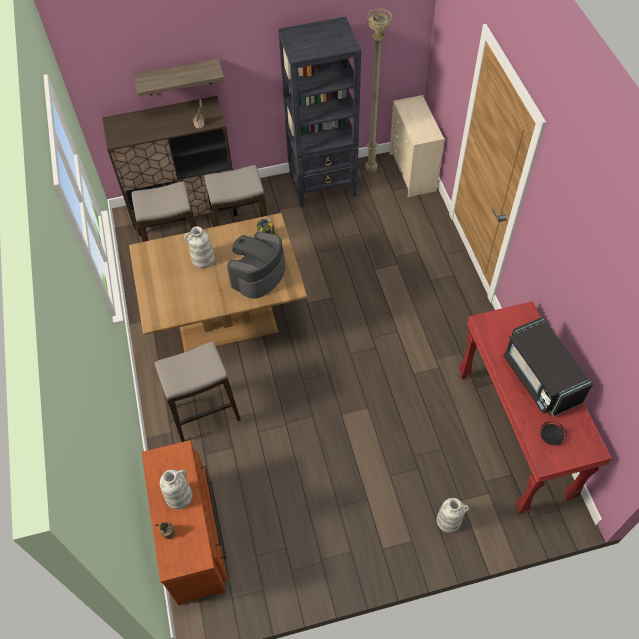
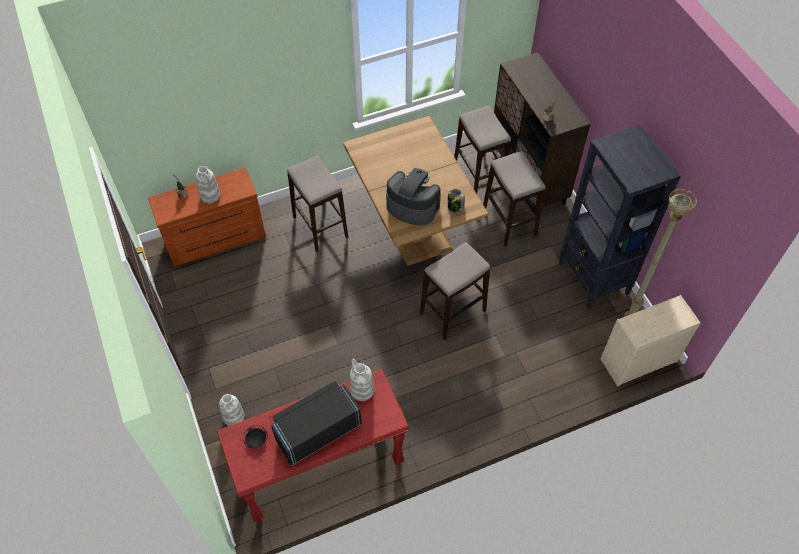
camera: 80 degrees right, 0 degrees up
shelf [134,59,224,97] -> none
white vase [184,226,215,268] -> white vase moved to [350,359,374,401]
none -> stool [420,242,490,340]

